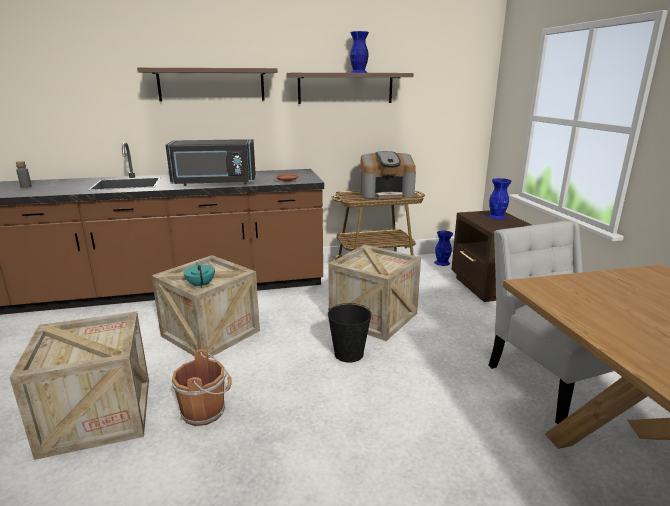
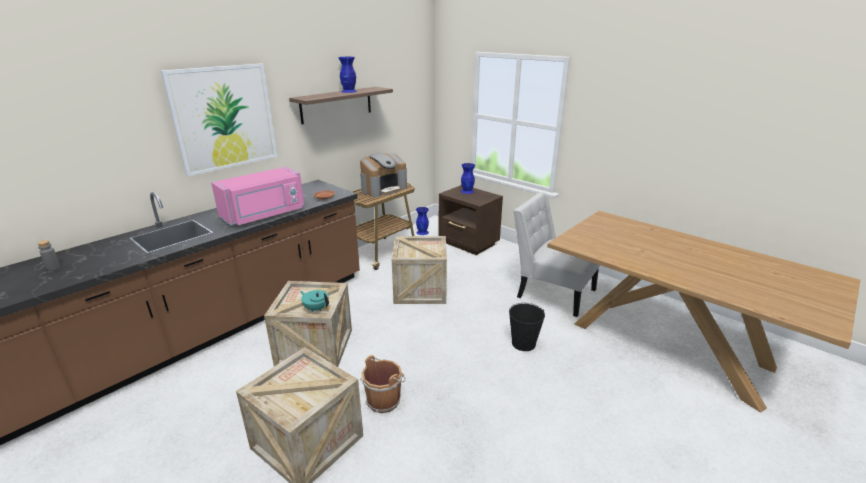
camera: 35 degrees left, 5 degrees up
shelf [137,68,278,102] -> picture [161,63,277,177]
black microwave [166,139,256,186] -> pink microwave [211,167,304,226]
black bucket [328,303,371,362] -> black bucket moved to [509,303,545,351]

